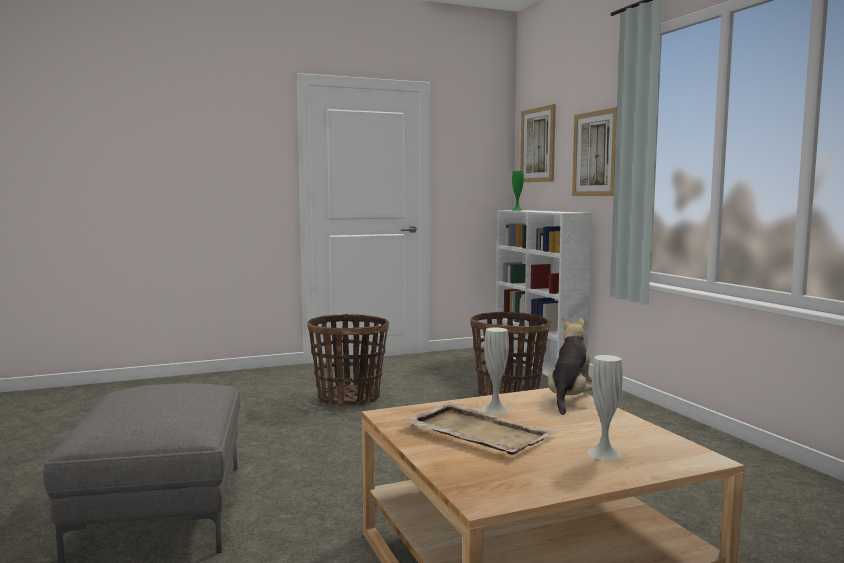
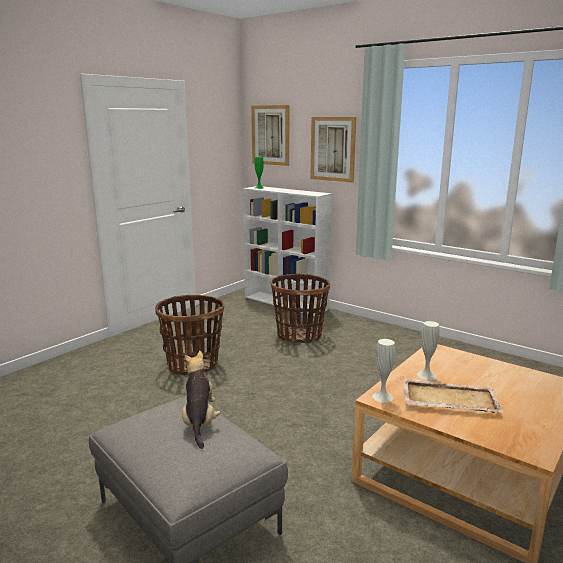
camera: 30 degrees left, 10 degrees up
plush toy [548,317,592,415] -> plush toy moved to [182,351,221,449]
white vase [587,355,623,460] -> white vase moved to [373,339,395,402]

